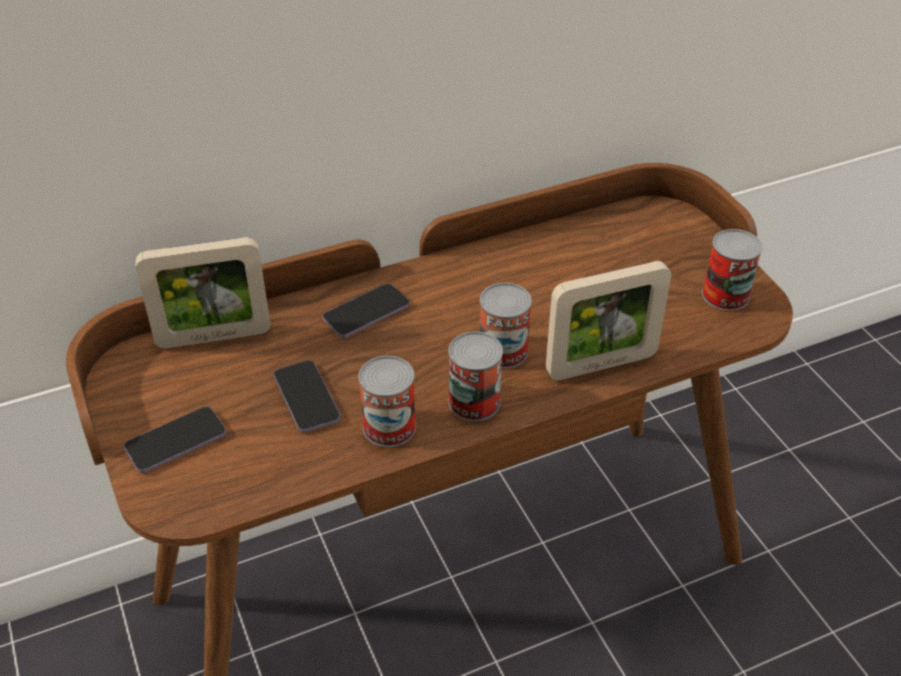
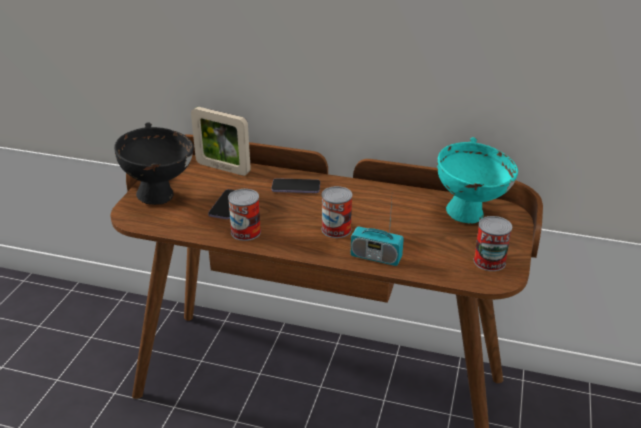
camera: 40 degrees right, 10 degrees down
phone [124,406,226,473] -> black bowl [114,122,194,205]
can [448,332,503,421] -> none
picture frame [546,261,671,381] -> radio [351,200,404,266]
none -> turquoise bowl [437,137,518,224]

